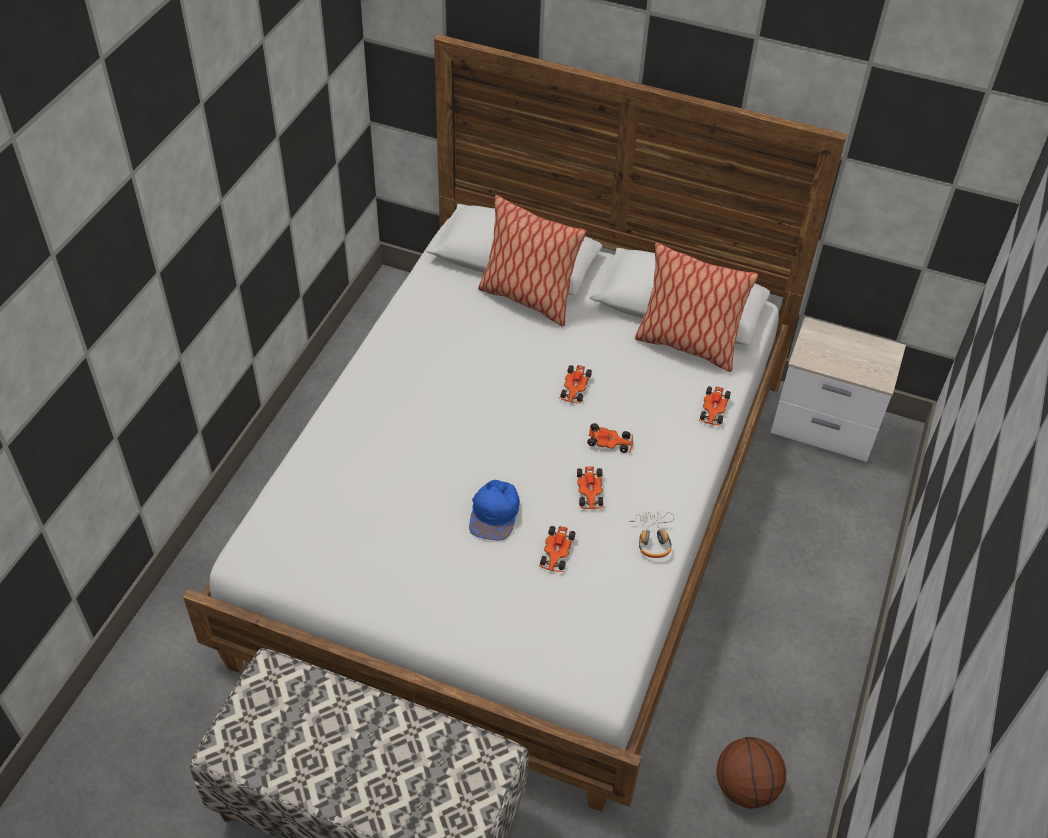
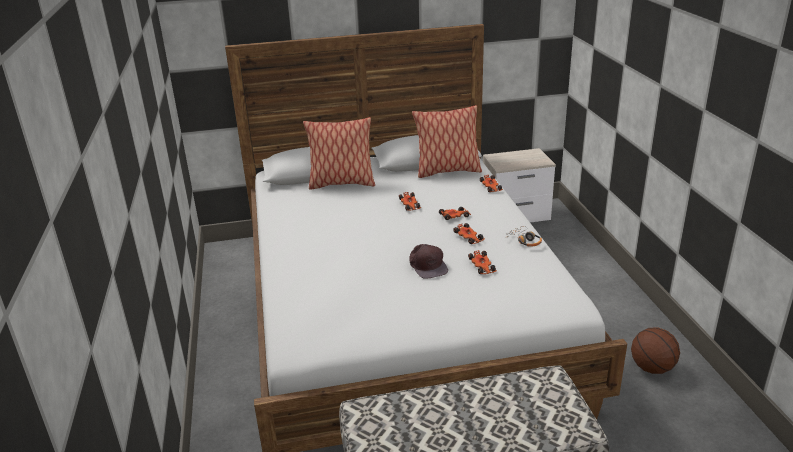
camera: 30 degrees left, 20 degrees down
blue cap [469,480,520,541] -> brown cap [409,244,448,279]

